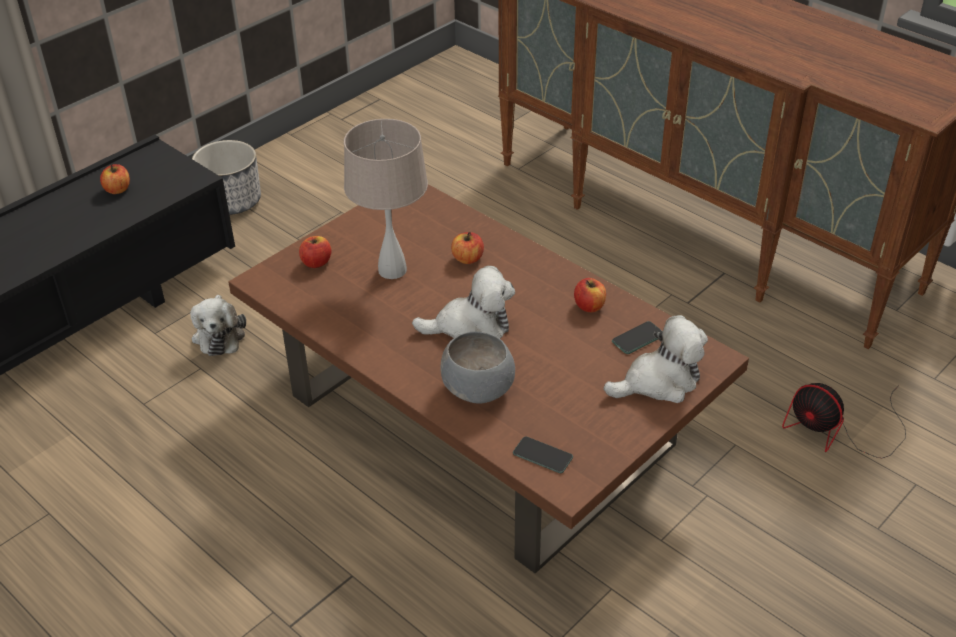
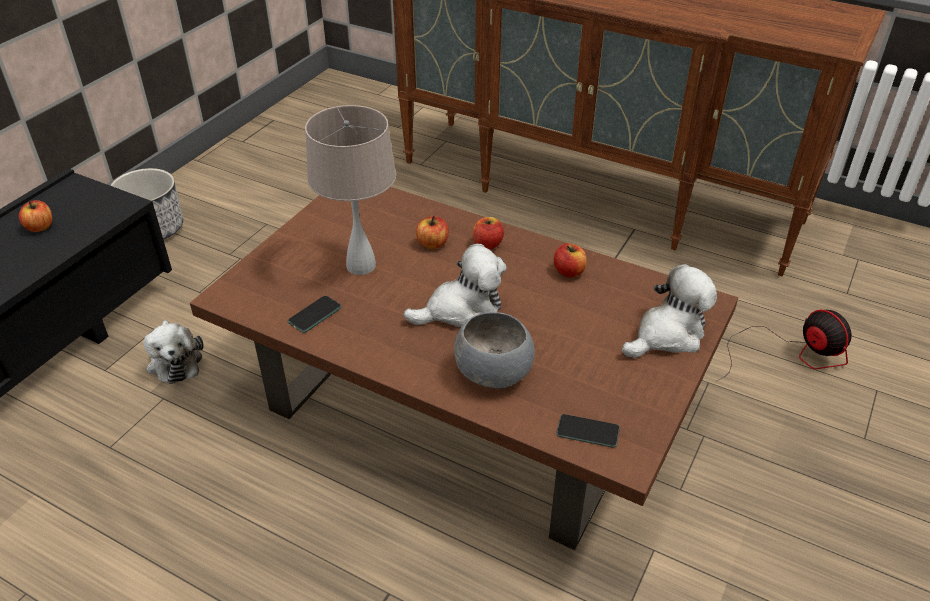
camera: 15 degrees left, 0 degrees up
apple [299,236,331,268] -> apple moved to [473,217,504,250]
phone [612,321,663,354] -> phone moved to [288,296,342,333]
fan [782,383,906,458] -> fan turned 150 degrees counterclockwise [715,310,852,382]

